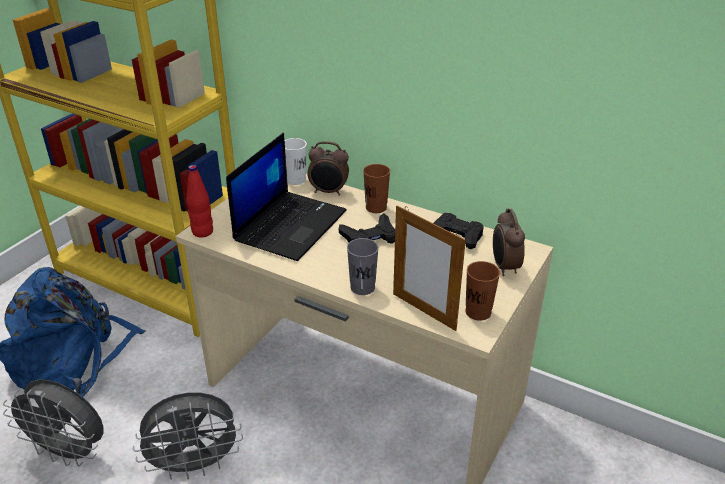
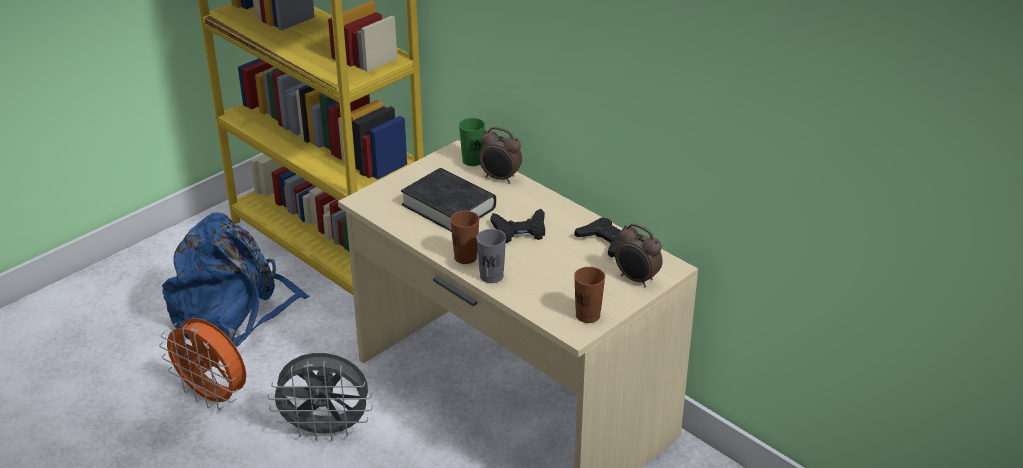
camera: 15 degrees right, 0 degrees up
grey fan [3,379,104,467] -> orange fan [159,318,246,410]
red bottle [186,165,213,237] -> none
laptop [226,133,347,261] -> black book [401,168,496,232]
white cup [285,138,307,185] -> green cup [459,118,485,166]
brown cup [363,164,390,213] -> brown cup moved to [450,211,479,264]
picture frame [393,206,466,331] -> none
alarm clock [493,209,525,276] -> alarm clock turned 60 degrees counterclockwise [615,223,663,287]

